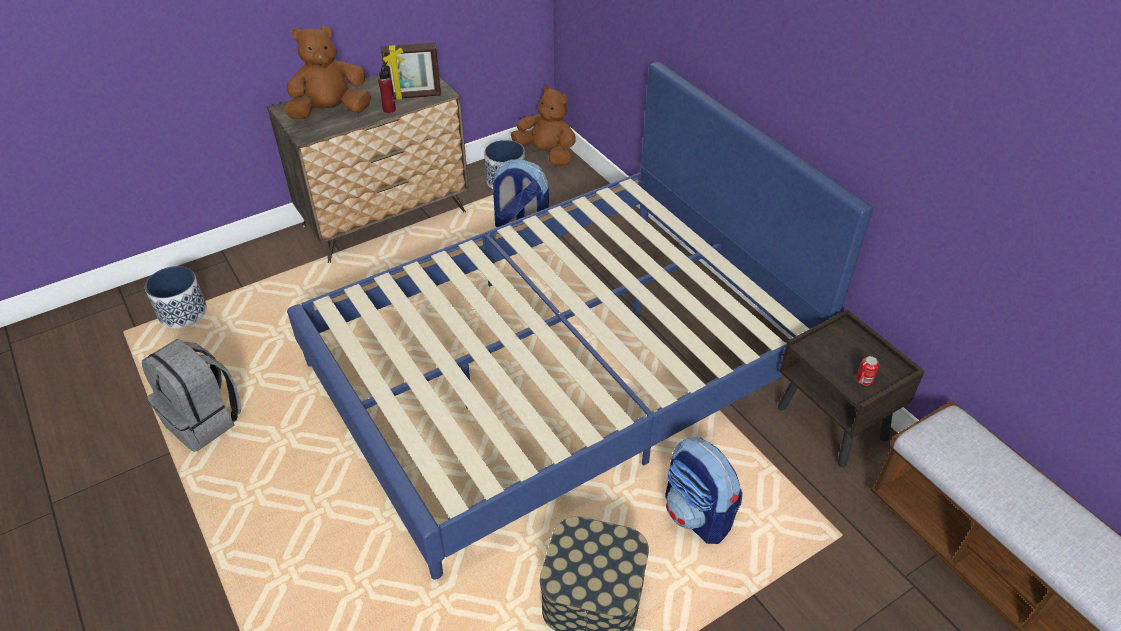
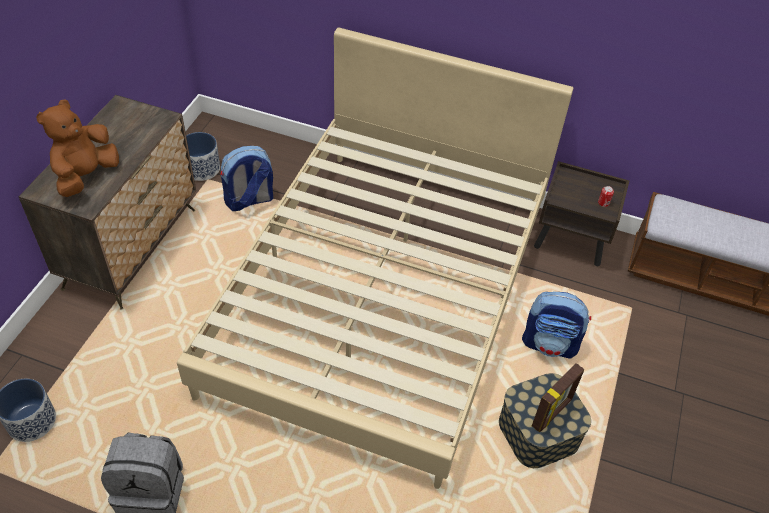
camera: 40 degrees left, 5 degrees up
blue bed [287,62,873,580] -> beige bed [177,27,573,489]
red bottle [378,64,396,113] -> none
picture frame [381,43,441,100] -> picture frame moved to [532,363,584,432]
brown plush toy [511,85,576,166] -> none

